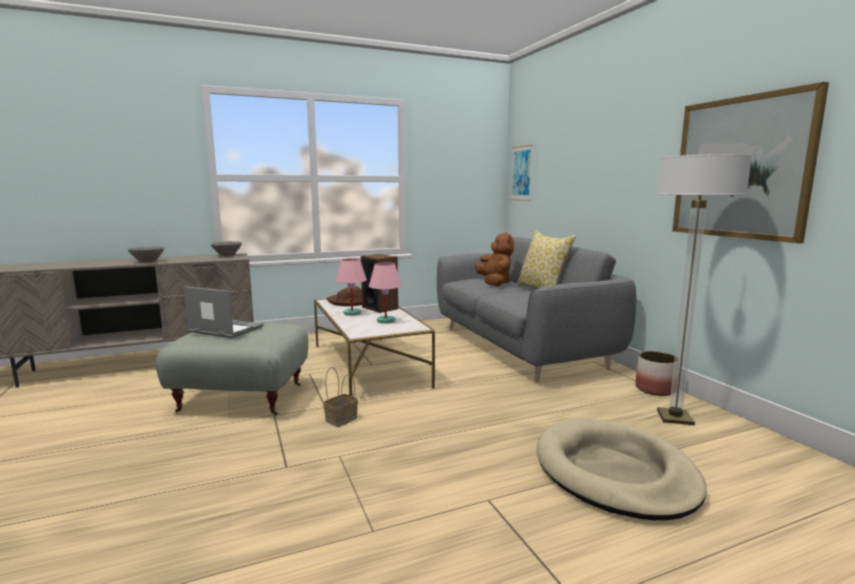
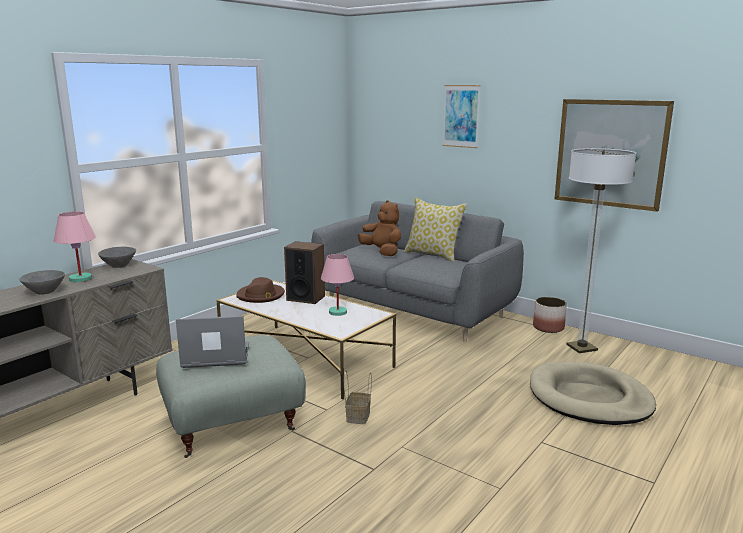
camera: 30 degrees left, 5 degrees up
pink table lamp [335,258,367,316] -> pink table lamp moved to [54,211,96,282]
picture [510,145,533,201] -> picture moved to [442,85,481,148]

